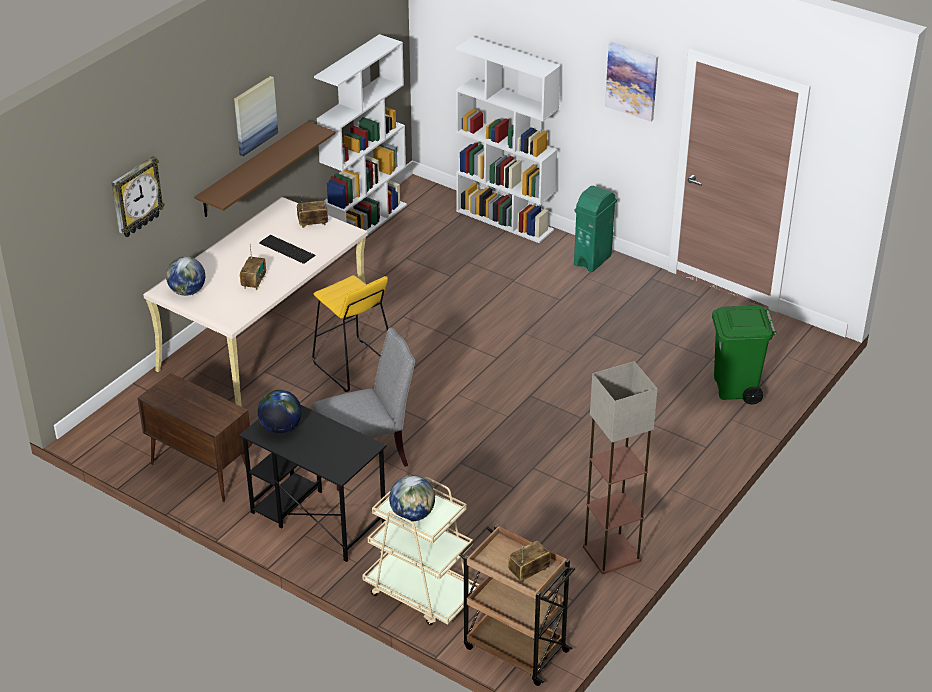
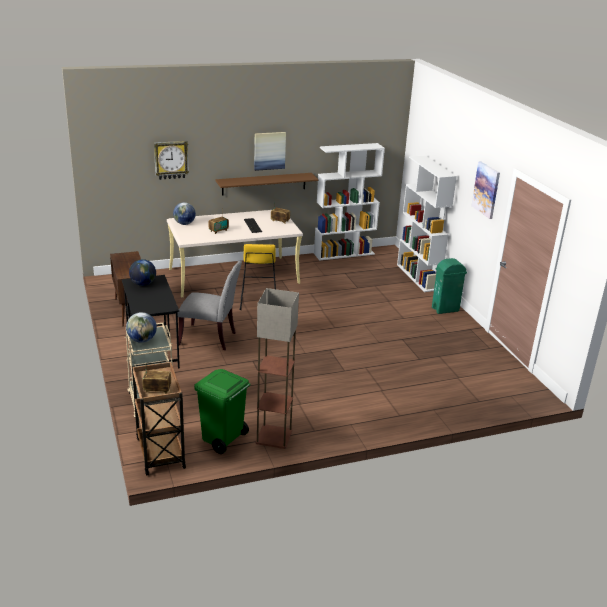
camera: 35 degrees right, 10 degrees down
green trash can [712,306,776,404] -> green trash can moved to [194,369,251,454]

